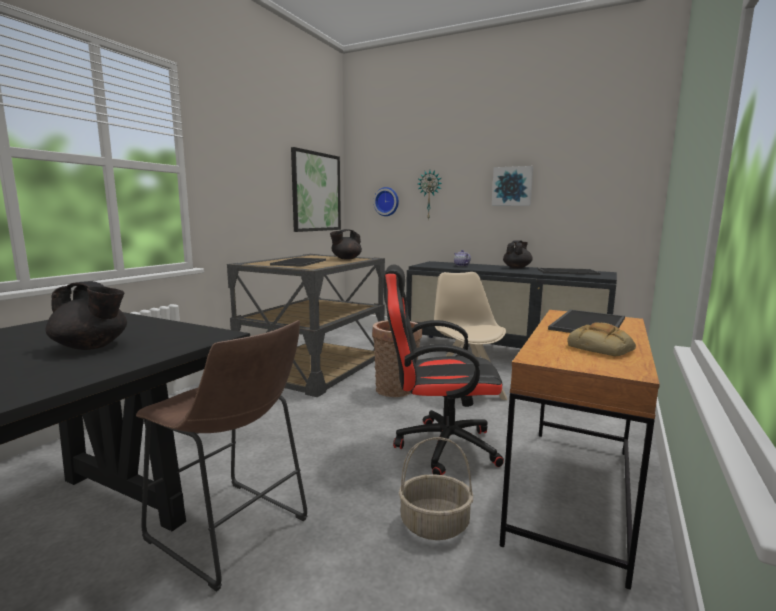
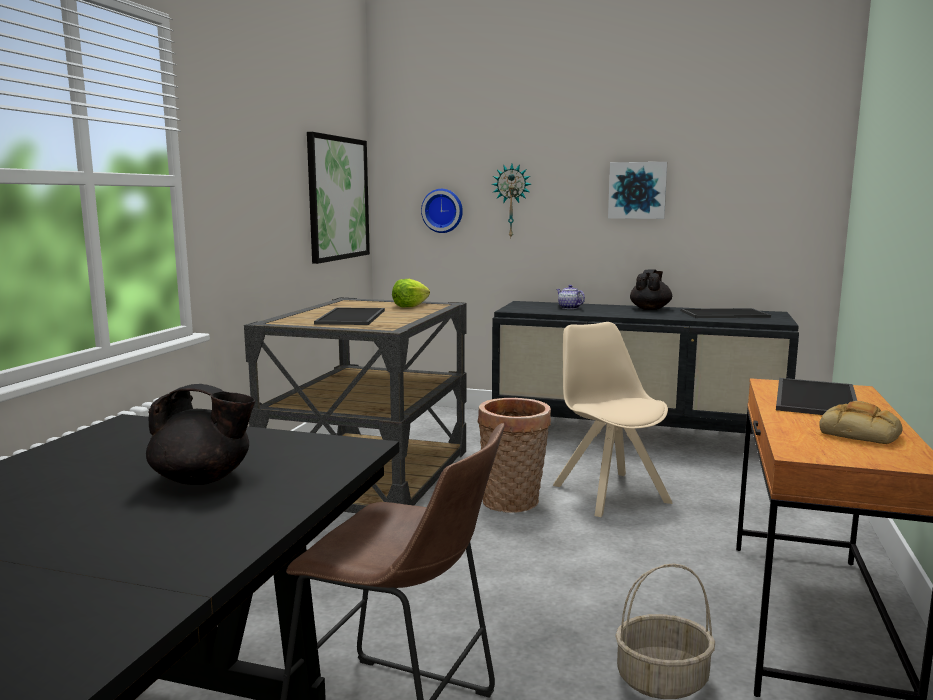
camera: 10 degrees left, 0 degrees up
black teapot [330,229,362,259] -> lettuce [392,279,430,307]
black office chair [384,265,504,475] -> none

